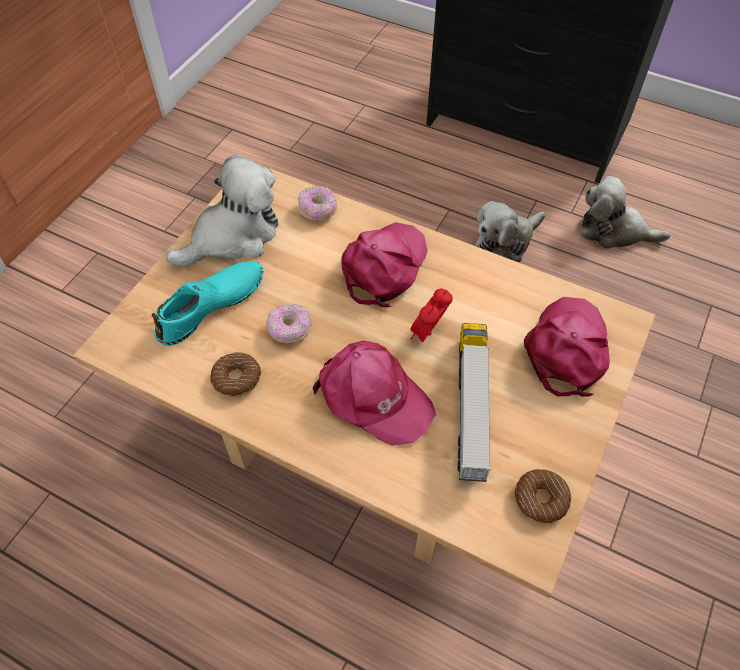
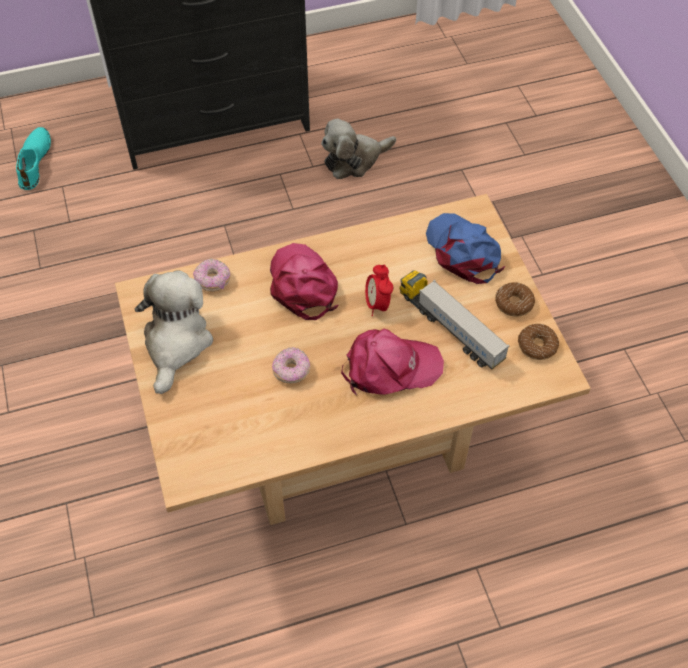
camera: 45 degrees left, 0 degrees up
turquoise shoe [152,261,264,346] -> turquoise shoe moved to [16,127,51,190]
donut [210,352,261,397] -> donut moved to [495,282,535,317]
plush toy [475,201,546,262] -> none
pink cap [524,297,610,397] -> blue cap [426,213,506,284]

